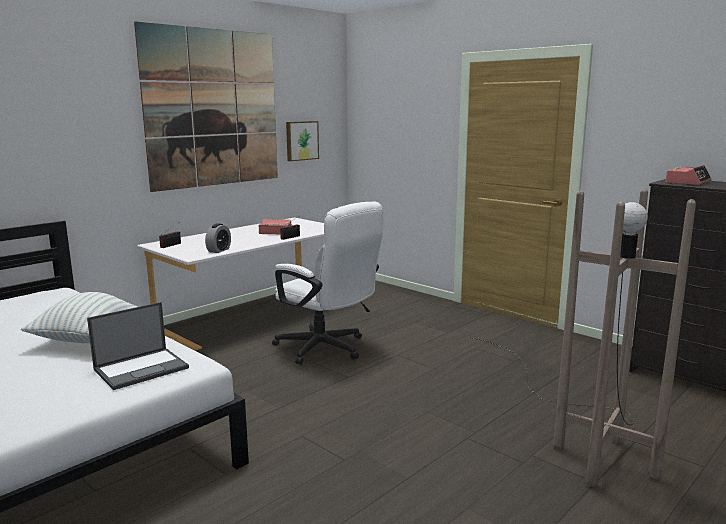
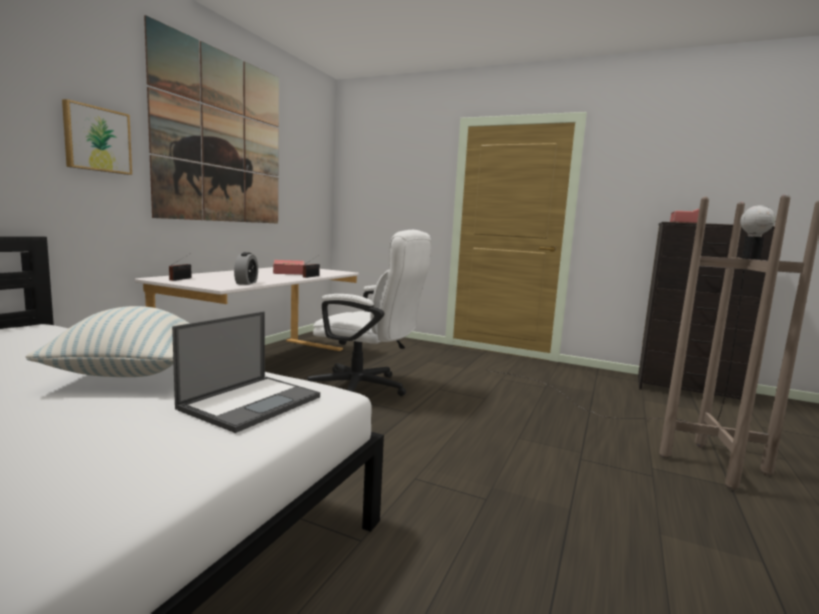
camera: 20 degrees left, 5 degrees down
picture [286,121,319,161] -> picture moved to [62,99,132,175]

